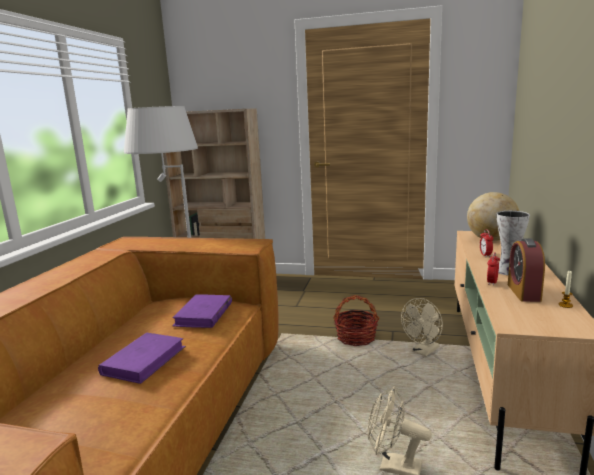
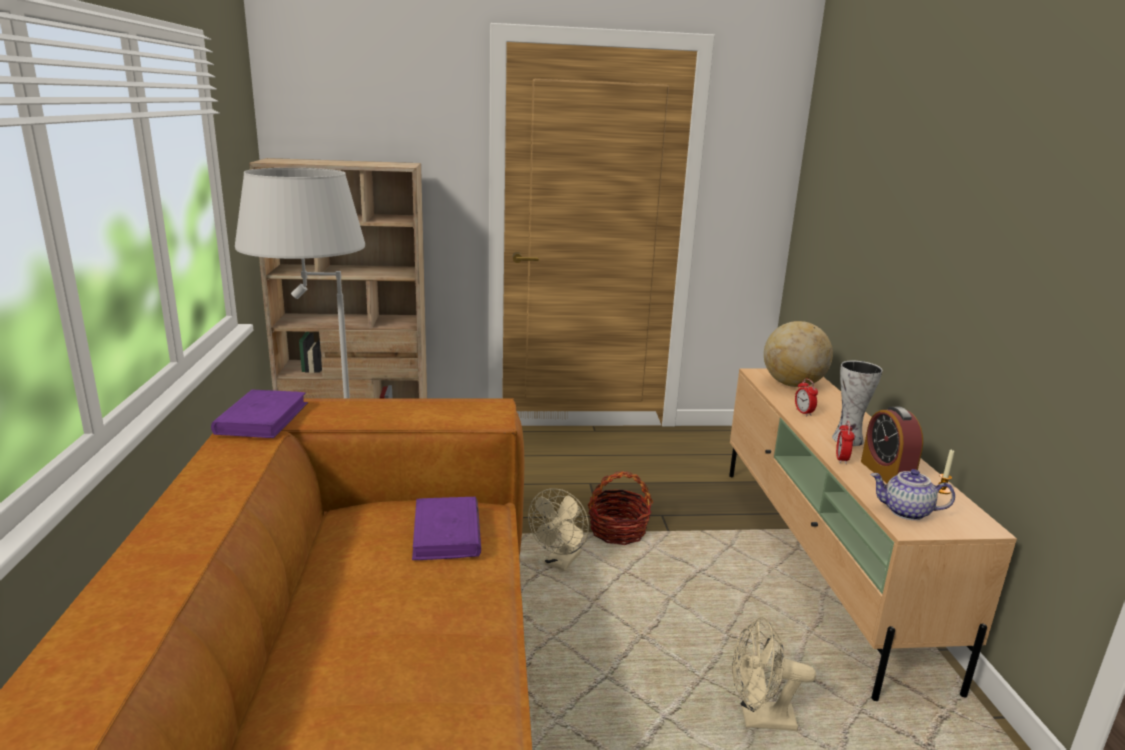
camera: 20 degrees left, 5 degrees up
purple book [98,332,186,384] -> purple book moved to [211,390,308,438]
beige fan [401,298,443,356] -> beige fan moved to [528,488,589,571]
none -> teapot [870,469,955,520]

